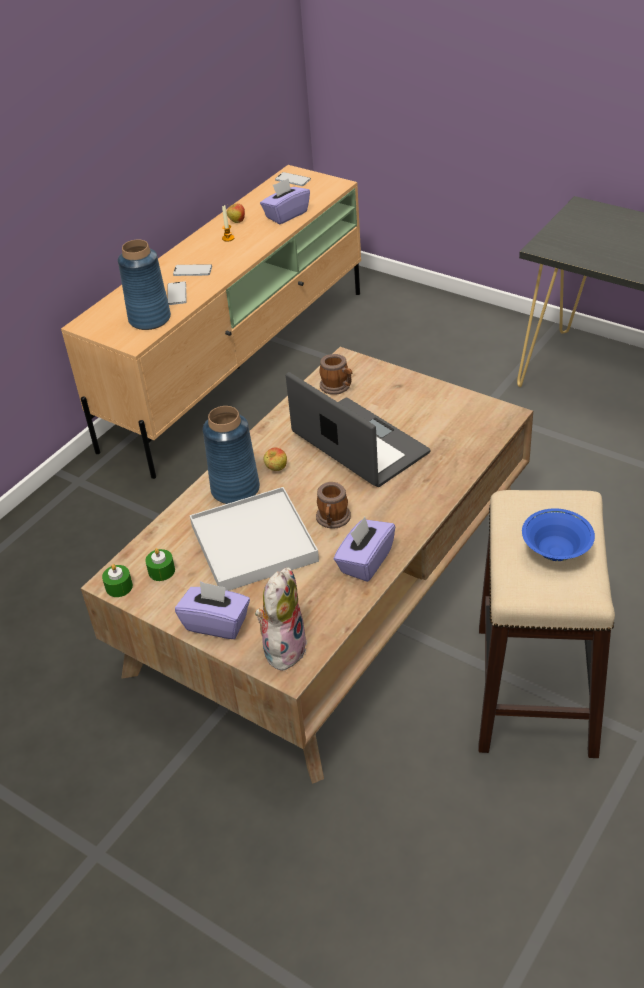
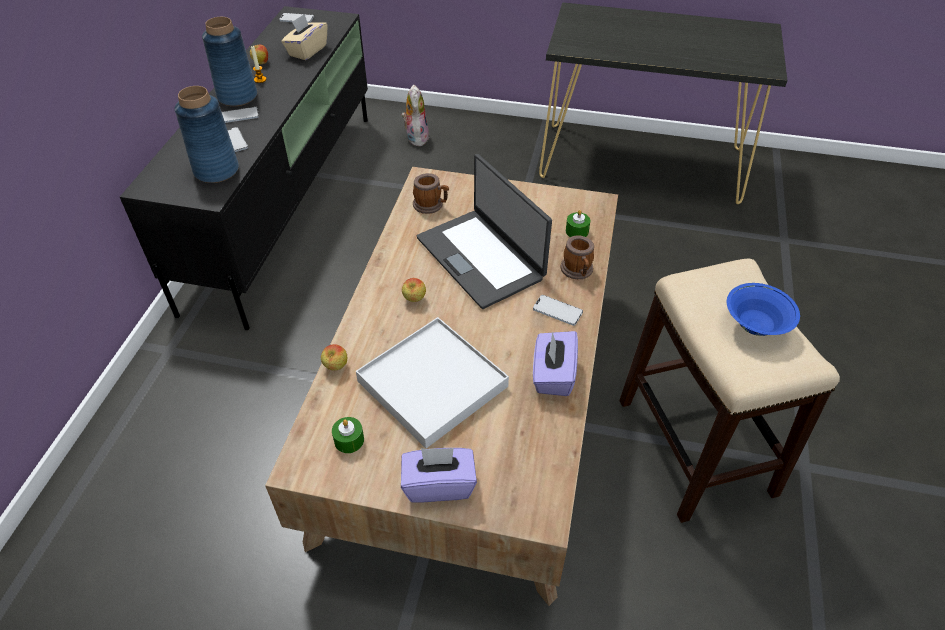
camera: 25 degrees left, 5 degrees up
beige tv stand [61,165,361,479] -> black tv stand [120,6,368,330]
green candle [102,564,133,597] -> green candle moved to [566,210,590,237]
blue vase [203,406,260,504] -> blue vase moved to [202,17,257,106]
plush toy [255,567,307,670] -> plush toy moved to [401,85,429,146]
purple tissue box [260,178,310,224] -> beige tissue box [281,14,327,60]
laptop [286,372,431,487] -> laptop turned 150 degrees counterclockwise [417,154,552,309]
mug [316,482,351,529] -> mug moved to [560,235,594,279]
none -> apple [321,344,347,371]
none -> phone [533,295,583,326]

